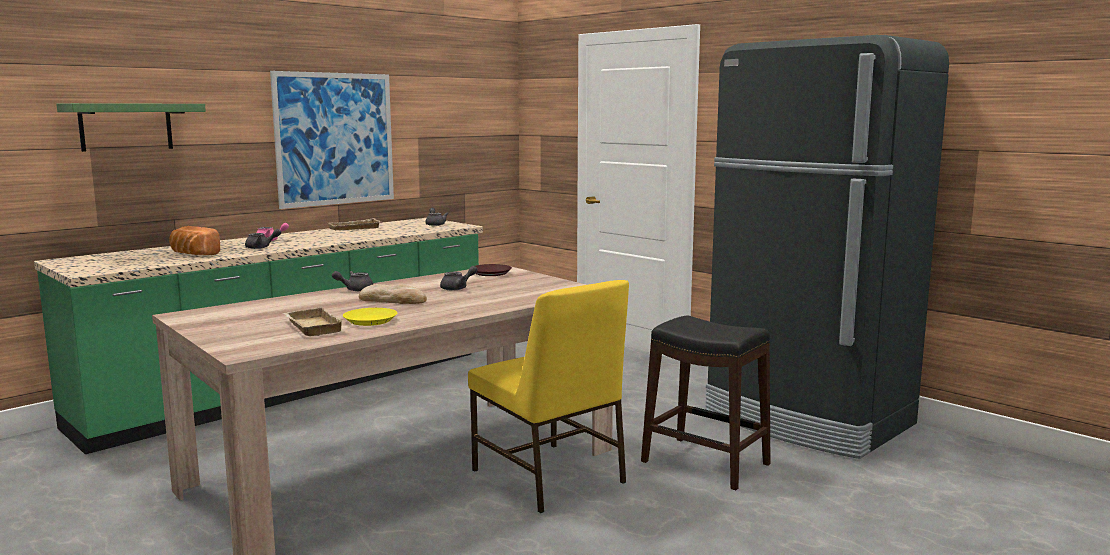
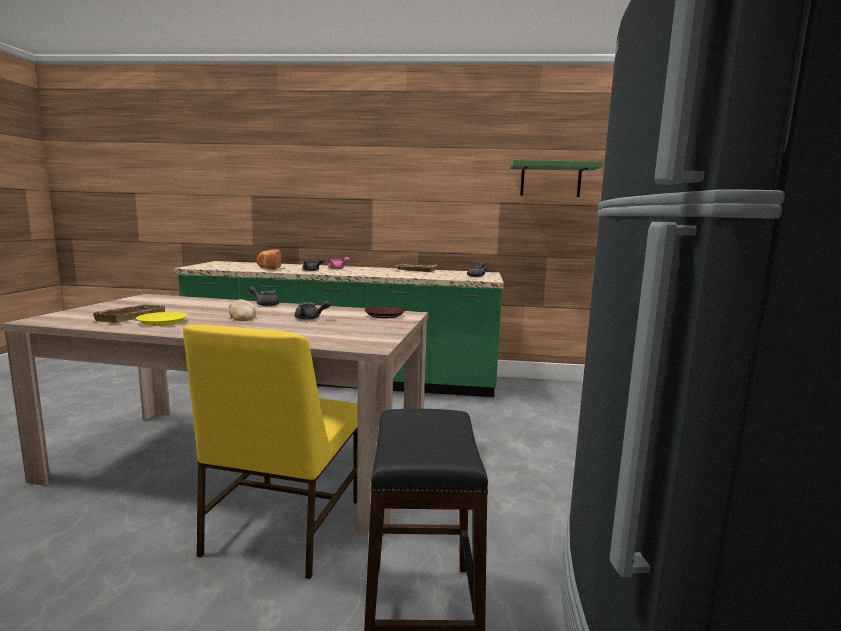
camera: 50 degrees right, 0 degrees up
green shelf [56,103,206,152] -> green shelf moved to [510,160,603,197]
picture [270,71,394,209] -> none

